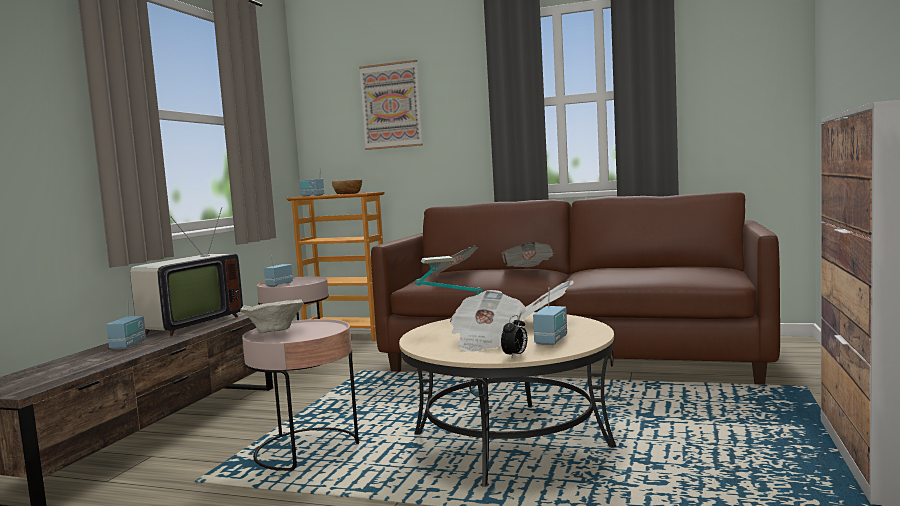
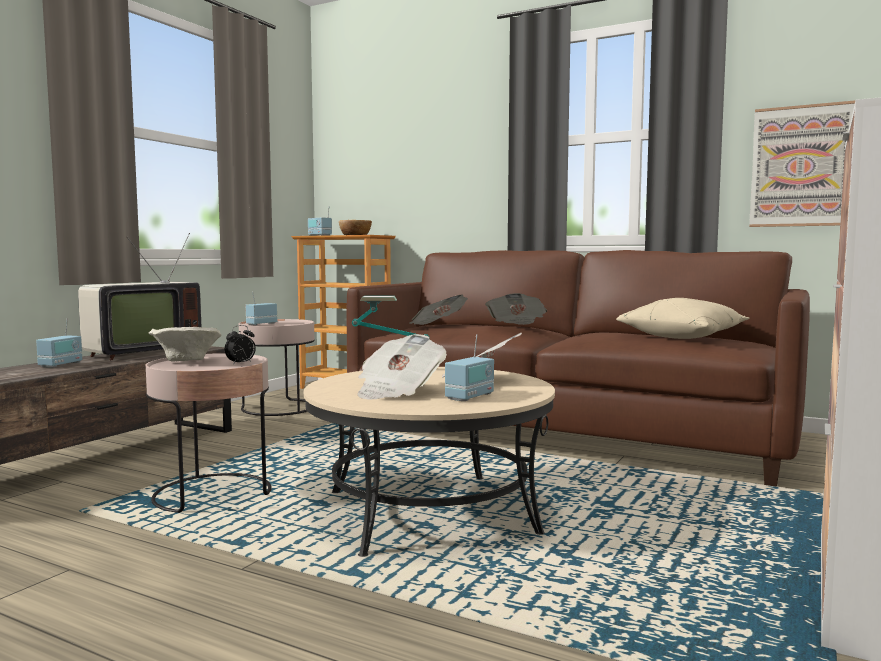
camera: 10 degrees right, 0 degrees up
picture [359,60,423,150] -> picture moved to [749,100,855,227]
alarm clock [501,315,527,357] -> alarm clock moved to [225,325,256,365]
none -> beige pillow [616,298,749,339]

